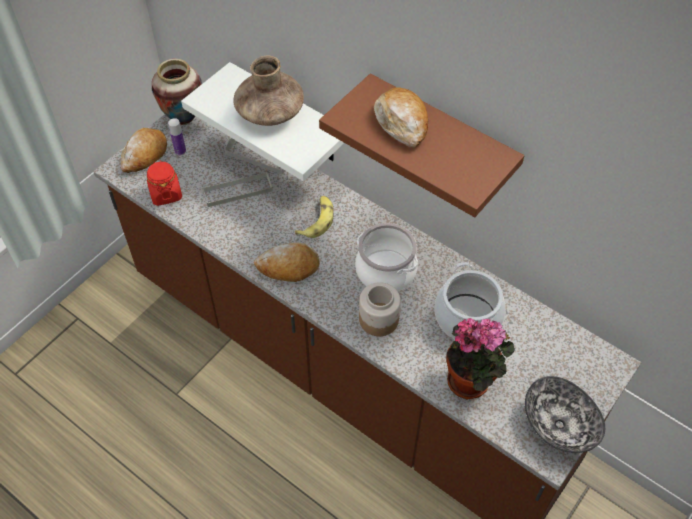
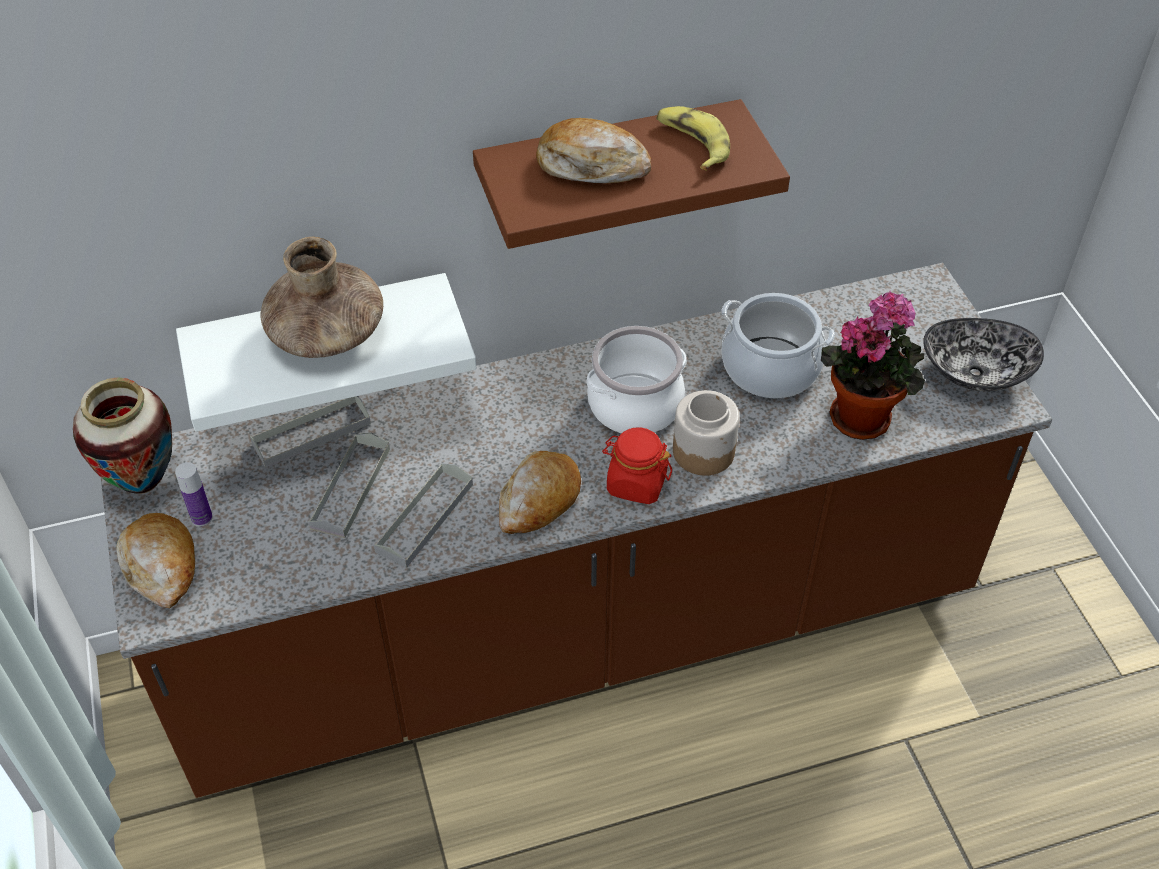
camera: 55 degrees left, 5 degrees down
red jar [147,160,182,206] -> red jar moved to [602,427,672,504]
banana [295,196,334,238] -> banana moved to [656,106,730,171]
none -> grey tray [374,463,473,568]

